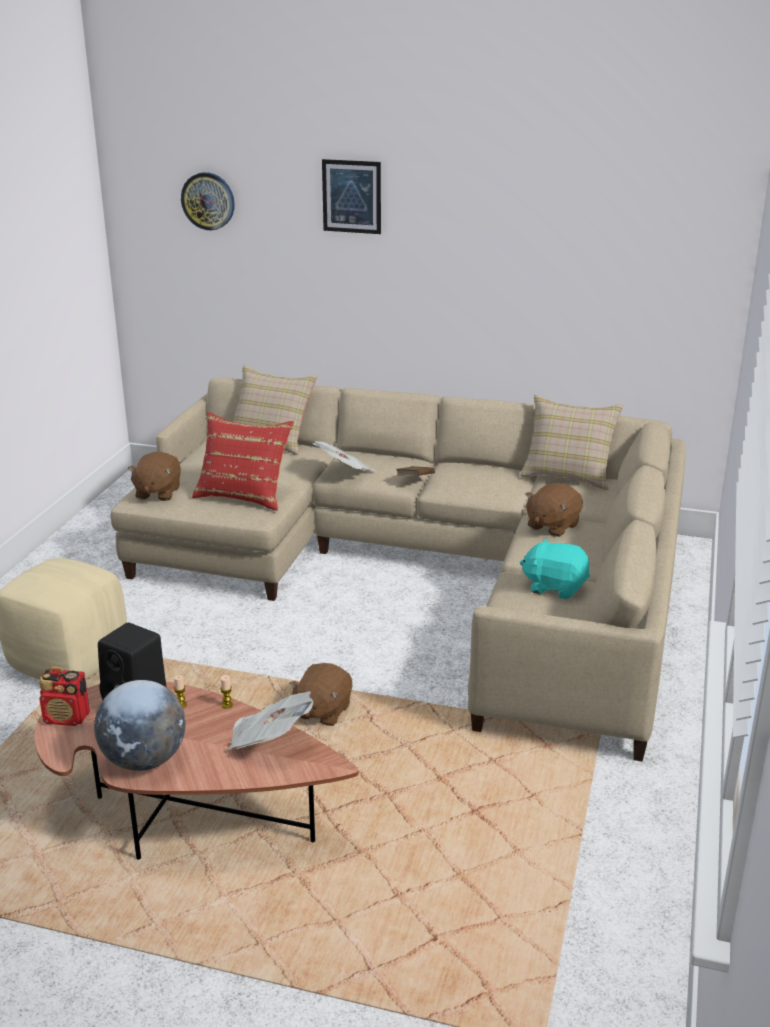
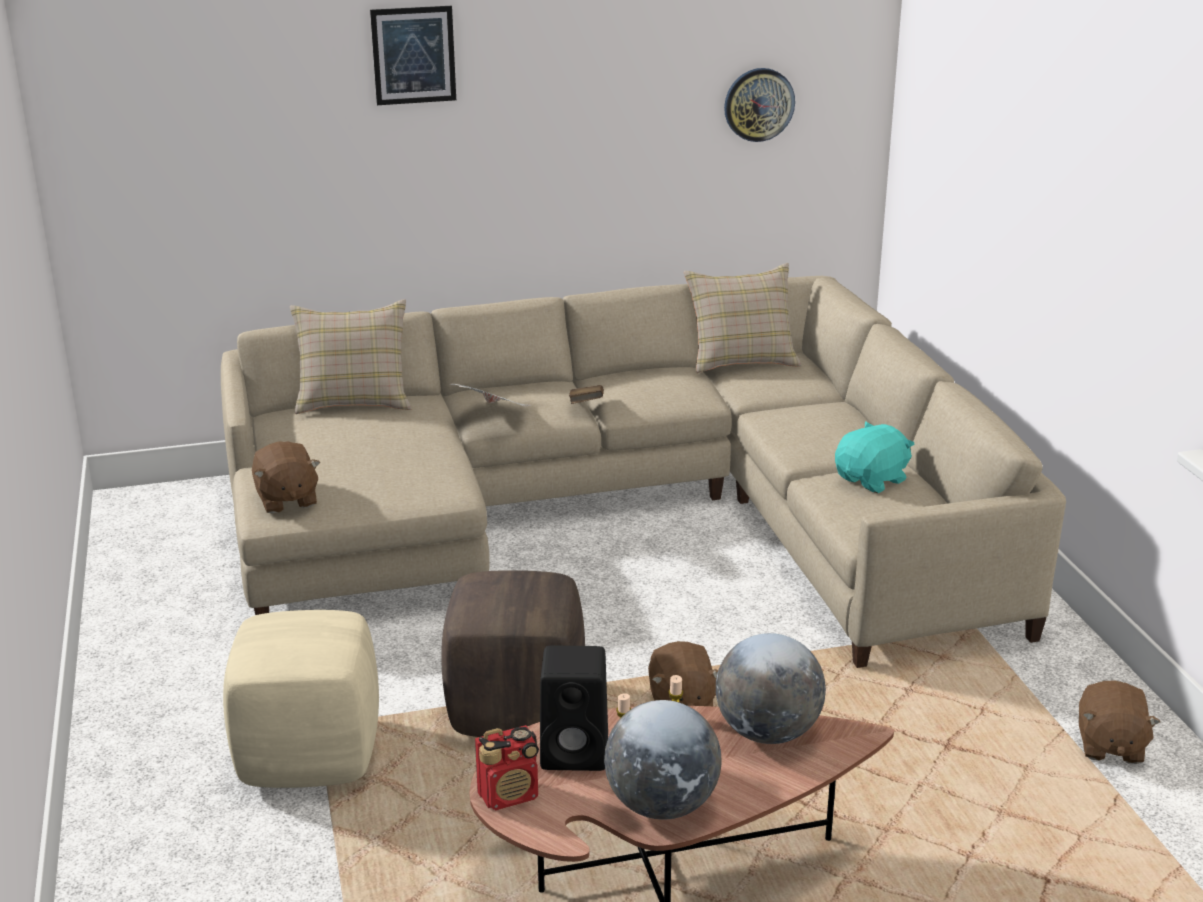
camera: 30 degrees left, 0 degrees up
wall clock [181,172,235,230] -> wall clock moved to [724,68,795,142]
red pillow [192,412,294,511] -> none
newspaper [228,691,313,750] -> globe [716,633,826,744]
turquoise plush toy [520,538,590,599] -> turquoise plush toy turned 150 degrees clockwise [835,422,915,493]
brown plush toy [525,483,583,537] -> brown plush toy moved to [1079,680,1160,764]
none -> brown ottoman [441,570,585,737]

